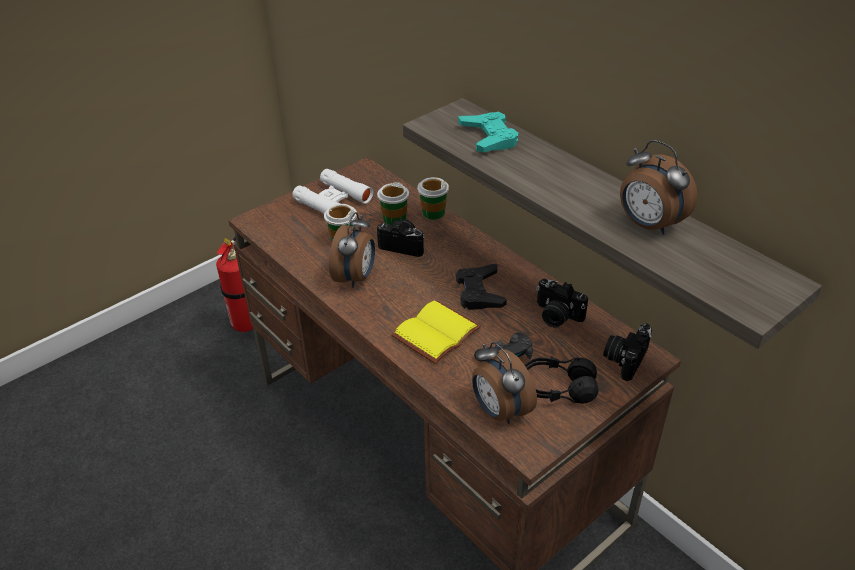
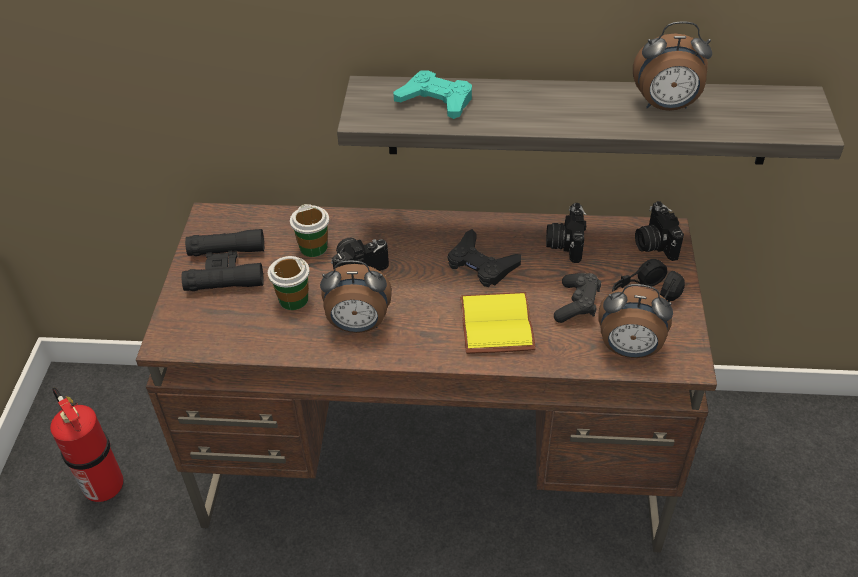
camera: 45 degrees left, 5 degrees up
white binoculars [292,169,373,214] -> black binoculars [181,229,264,291]
alarm clock [329,212,375,288] -> alarm clock turned 120 degrees clockwise [320,260,392,333]
cup [417,177,449,220] -> none
camera [536,279,588,328] -> camera turned 105 degrees clockwise [546,203,587,263]

